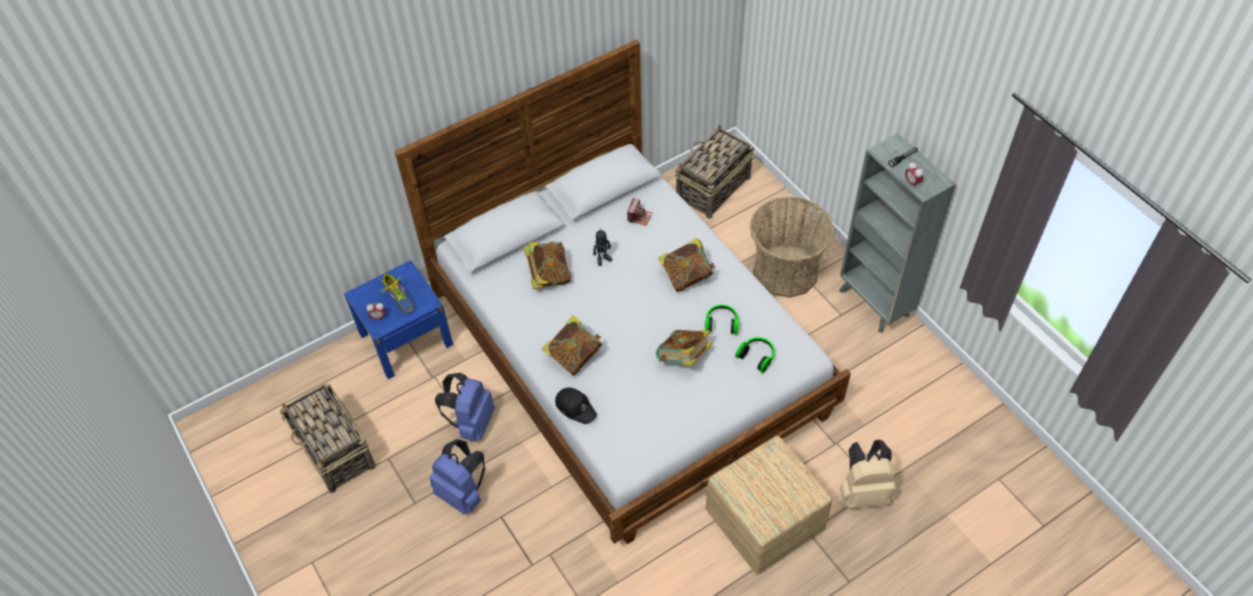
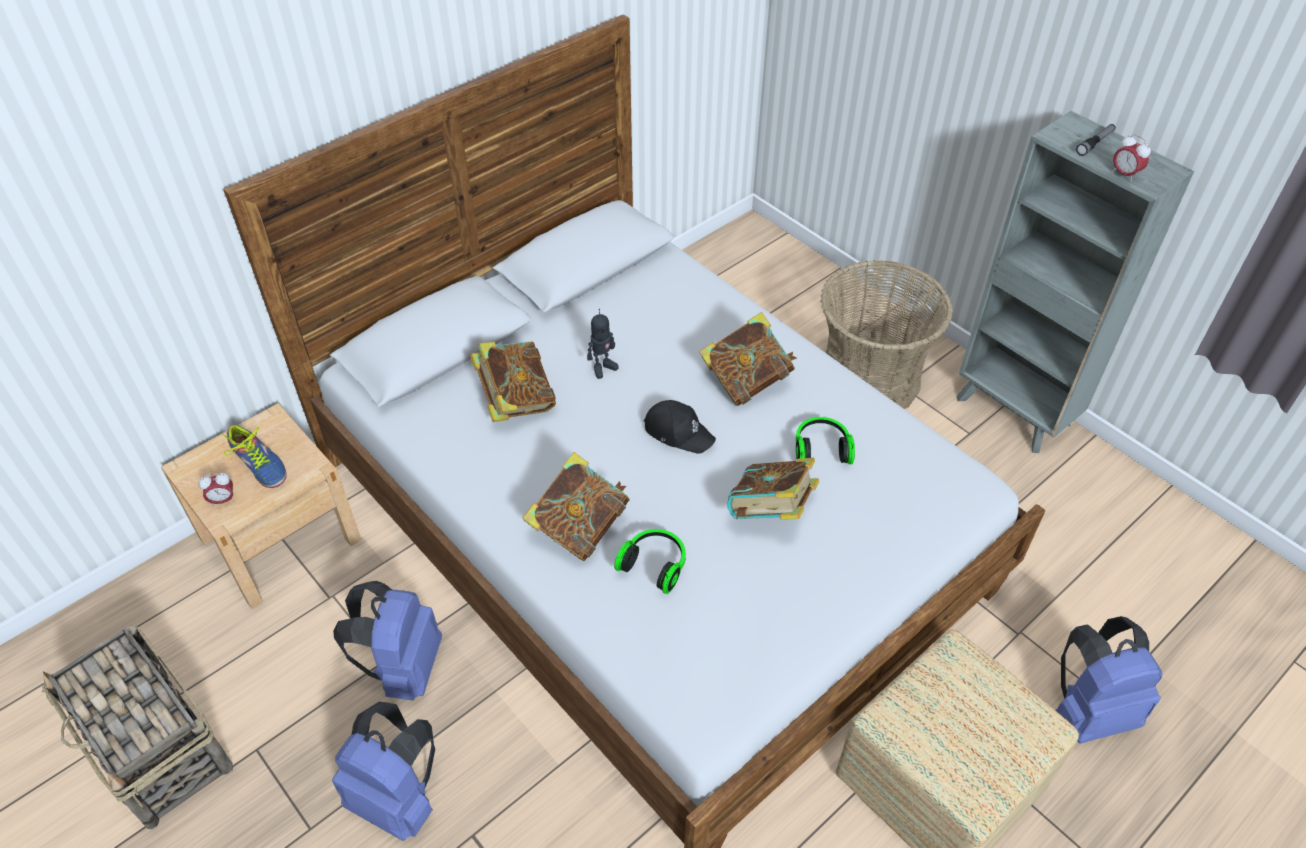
camera: 10 degrees left, 5 degrees down
blue nightstand [344,260,453,379] -> beige nightstand [161,403,361,609]
black cap [555,388,597,424] -> black cap moved to [644,400,716,454]
camera [627,198,653,226] -> none
basket [675,124,754,219] -> none
headphones [735,337,775,373] -> headphones moved to [614,529,686,594]
beige backpack [840,440,897,509] -> blue backpack [1056,616,1162,743]

